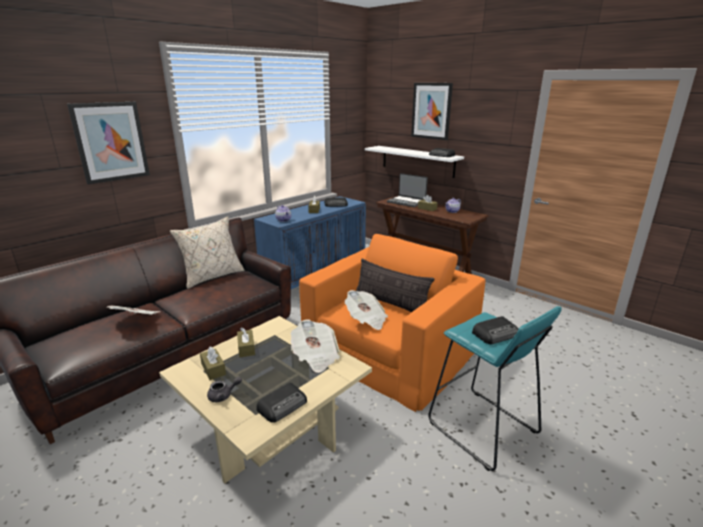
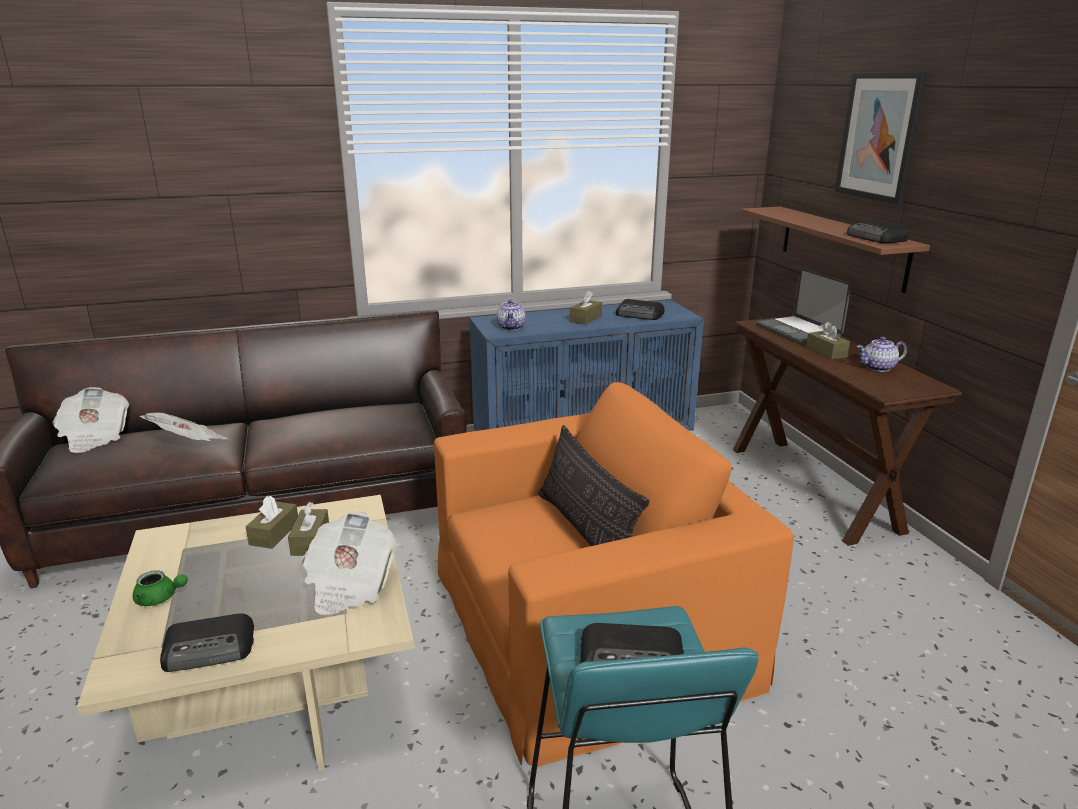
camera: 30 degrees right, 0 degrees up
picture [67,102,150,184] -> none
beige pillow [170,216,244,289] -> none
brown tissue box [200,346,226,380] -> brown tissue box moved to [288,502,329,556]
grey teapot [207,377,242,402] -> green teapot [133,570,188,606]
newspaper [345,290,388,330] -> newspaper moved to [53,387,129,453]
white shelf [365,146,464,178] -> brown shelf [741,207,930,293]

